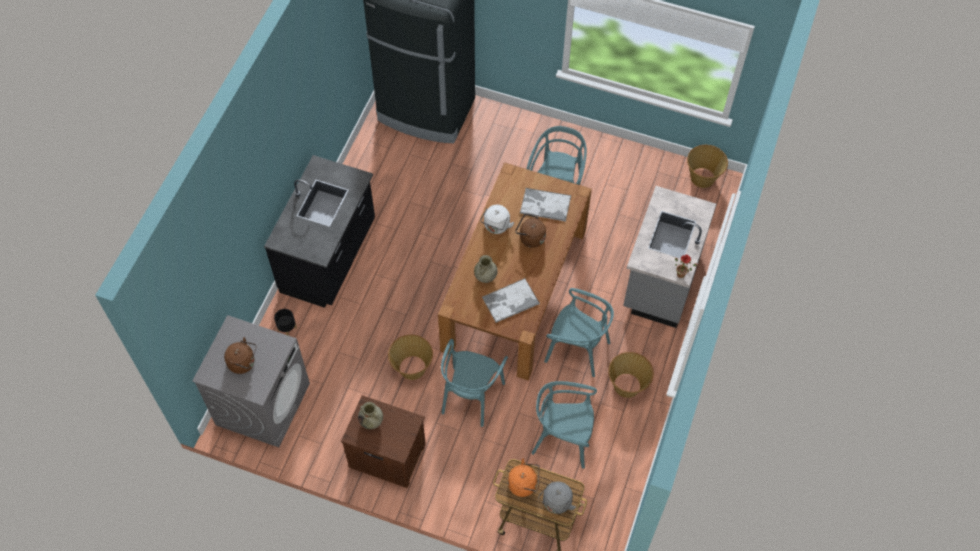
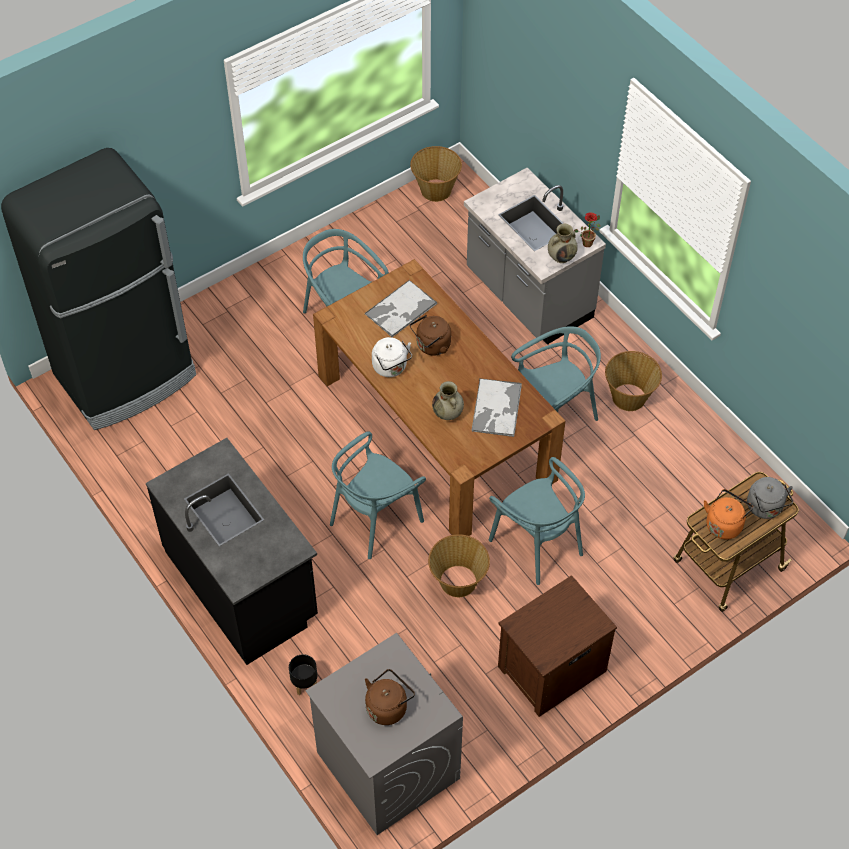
camera: 55 degrees left, 5 degrees down
beige vase [358,402,383,429] -> beige vase moved to [548,224,578,263]
turquoise chair [531,381,597,468] -> turquoise chair moved to [330,431,426,559]

